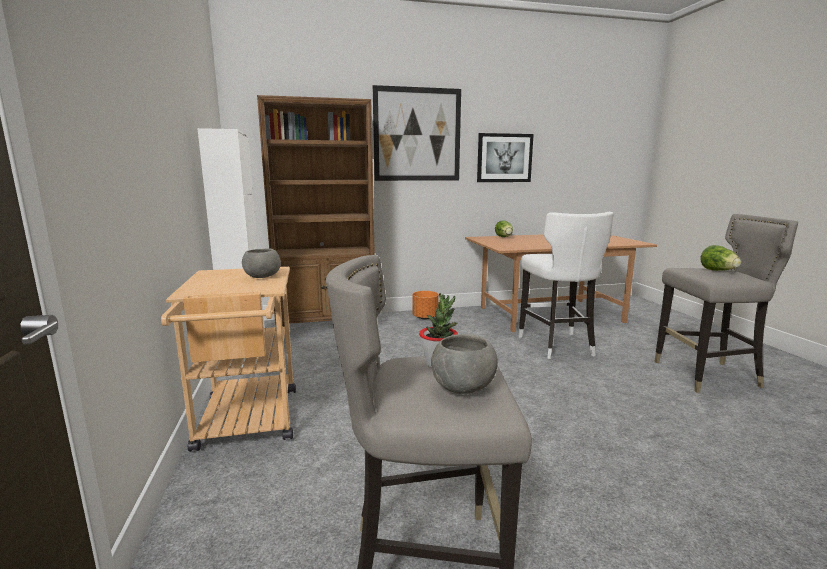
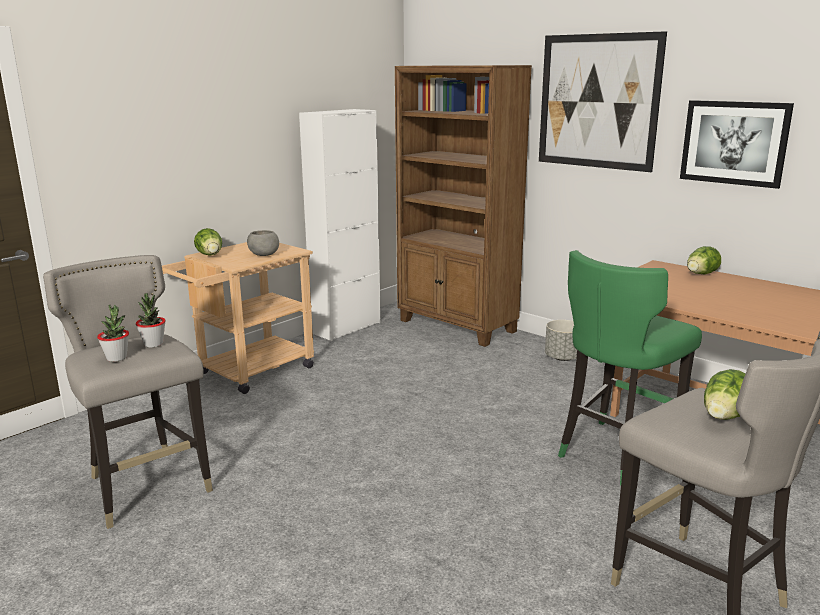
camera: 55 degrees right, 5 degrees up
orange planter [412,291,439,320] -> grey planter [545,320,577,361]
grey bowl [431,334,498,394] -> potted plant [97,304,129,362]
white stool [518,212,614,359] -> green stool [558,250,702,486]
none -> lettuce [194,228,222,255]

